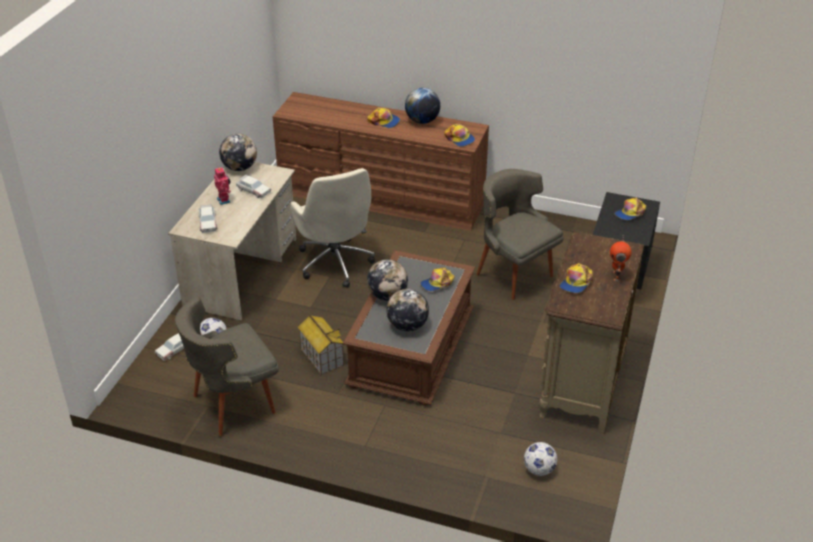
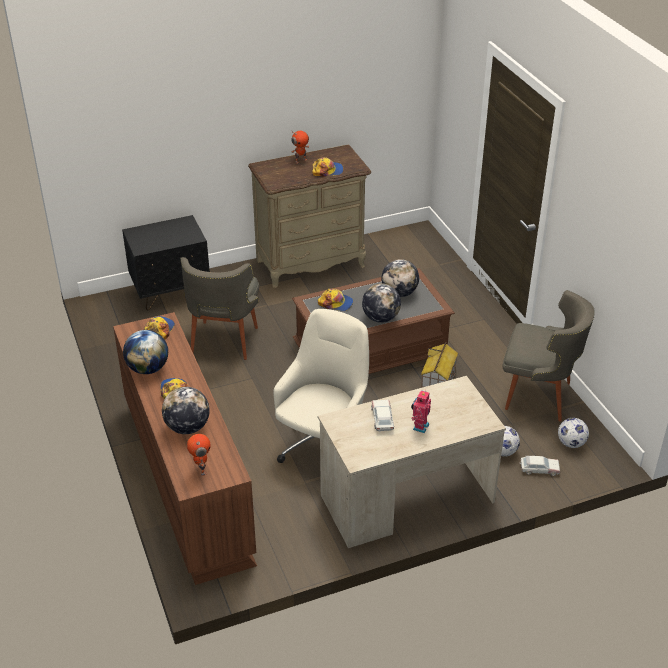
camera: 130 degrees left, 0 degrees up
toy car [199,204,217,233] -> none
globe [219,134,257,171] -> globe moved to [162,387,210,434]
football [524,442,557,476] -> football moved to [558,418,589,448]
cap [614,198,646,220] -> none
none -> toy robot [187,434,211,476]

